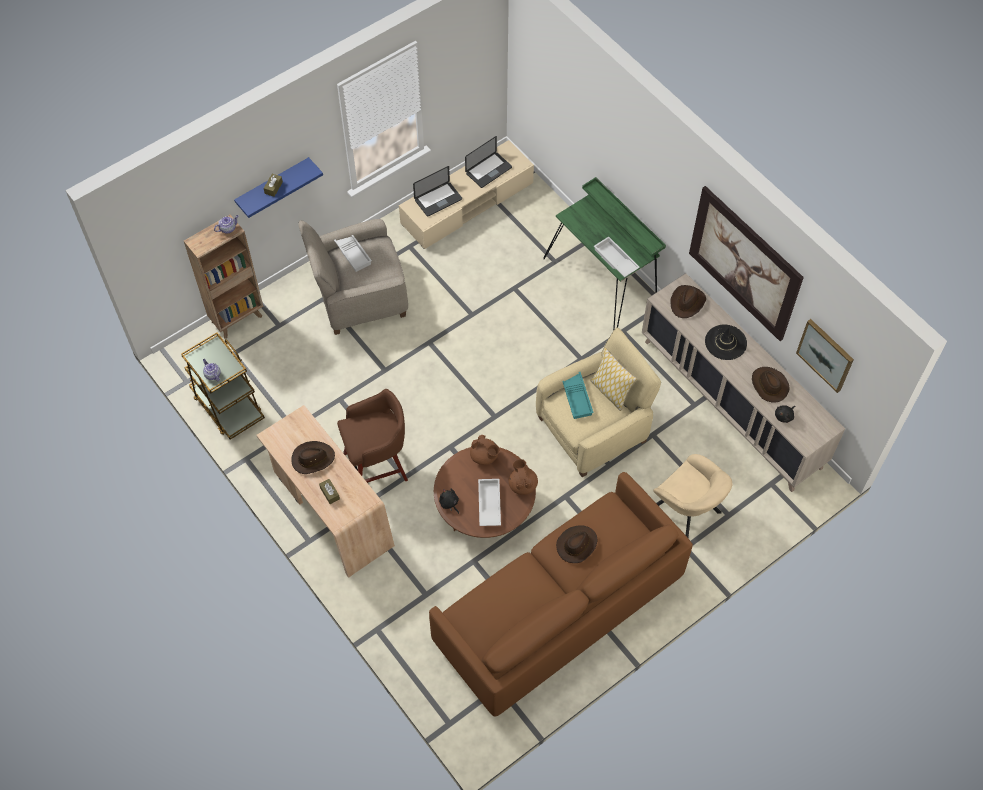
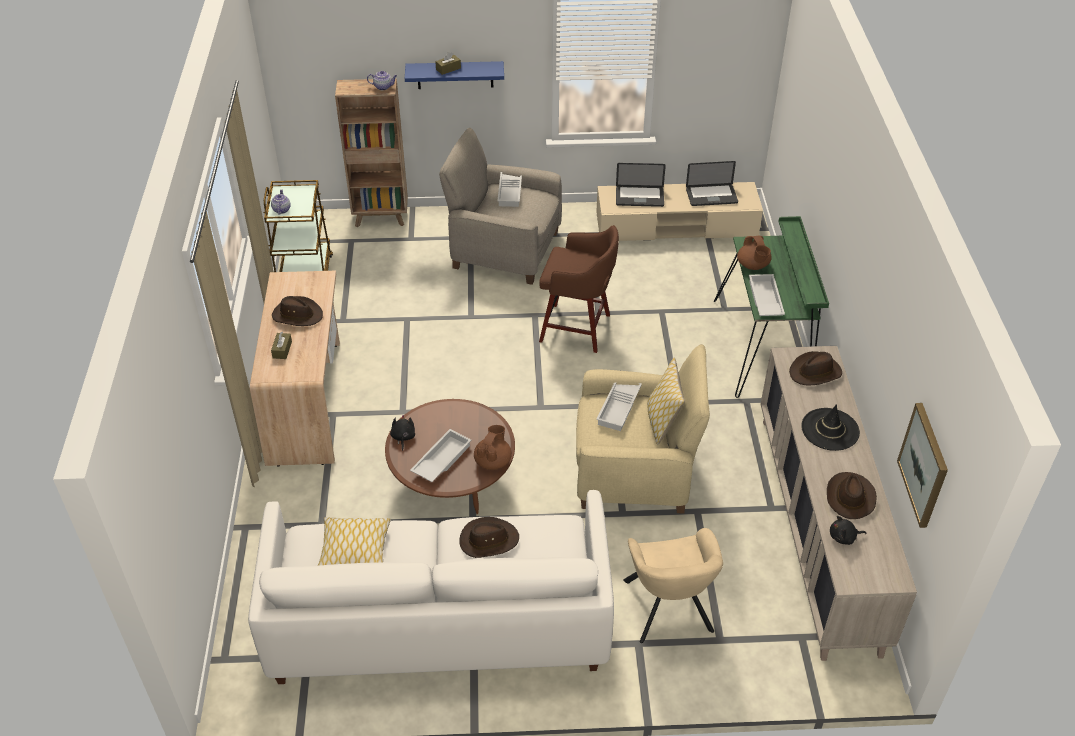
camera: 35 degrees right, 15 degrees down
brown stool [337,389,408,483] -> brown stool moved to [539,225,619,353]
brown sofa [429,472,693,717] -> white sofa [248,490,614,684]
brown teapot [470,435,500,465] -> brown teapot moved to [737,236,772,270]
turquoise tray [562,372,594,419] -> white tray [596,382,642,431]
picture [689,186,804,341] -> none
none -> pillow [318,517,391,565]

